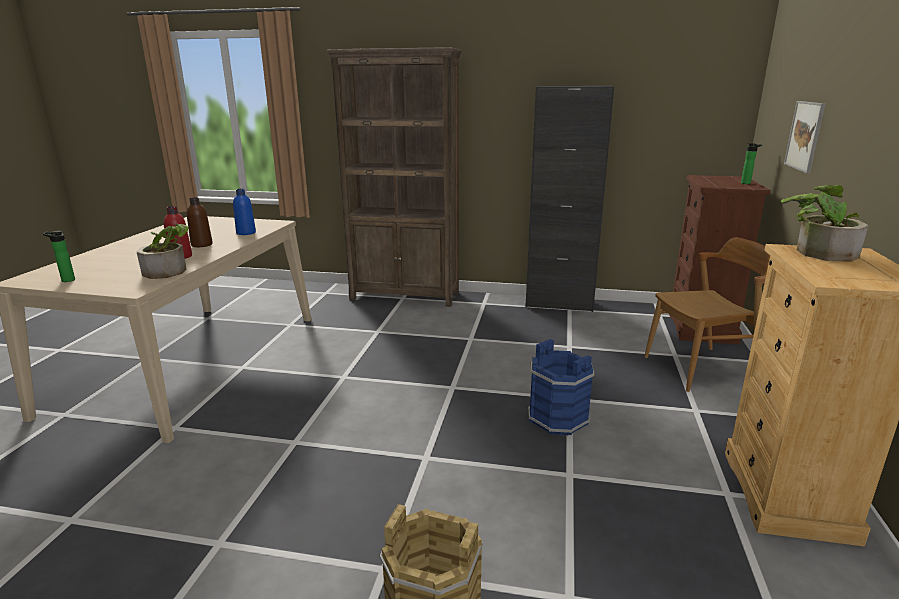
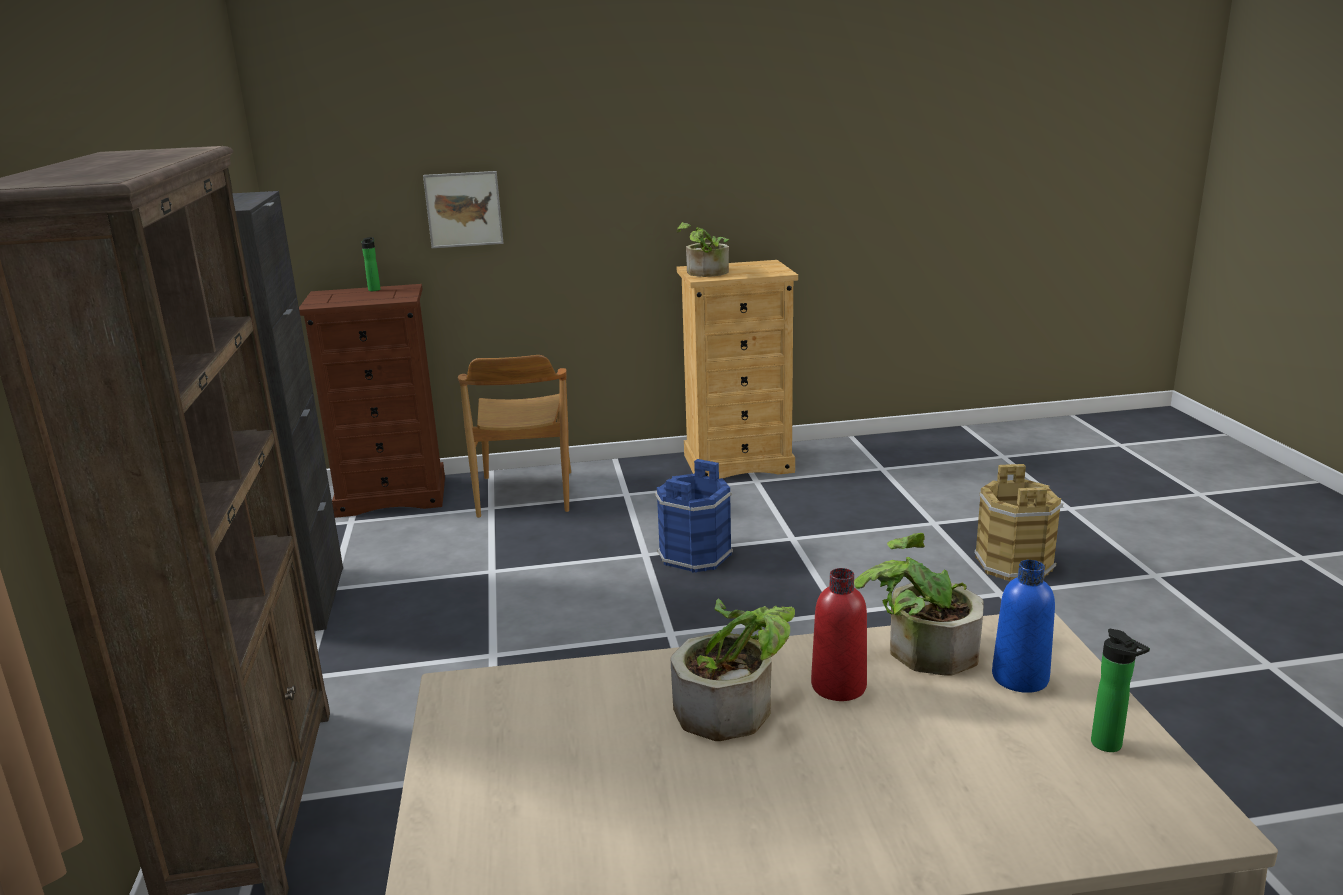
camera: 110 degrees left, 0 degrees up
brown bottle [187,197,213,247] -> potted plant [671,598,795,741]
blue bottle [233,189,256,235] -> blue bottle moved to [992,560,1055,693]
brown chair [644,237,770,392] -> brown chair turned 150 degrees counterclockwise [458,355,571,518]

